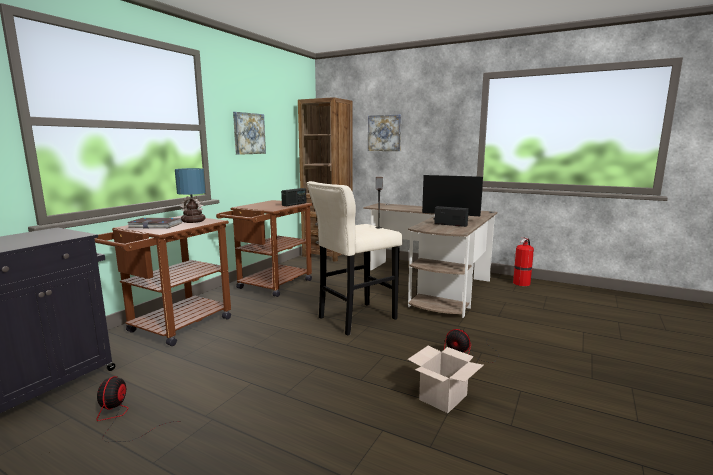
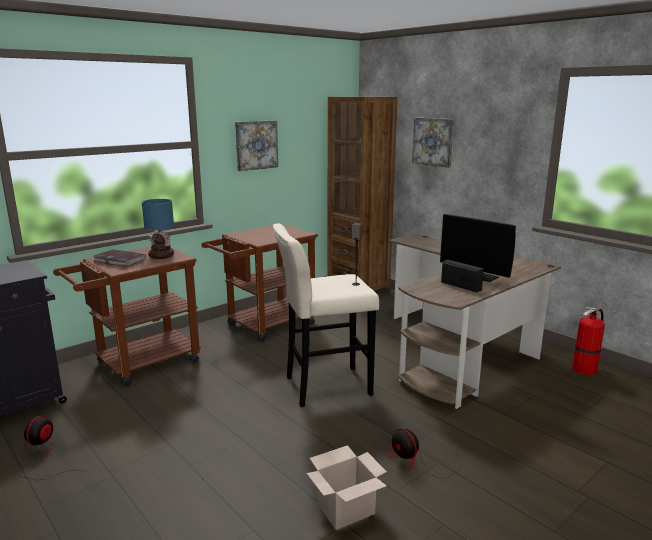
camera: 20 degrees right, 5 degrees up
radio [281,188,307,206] -> none

